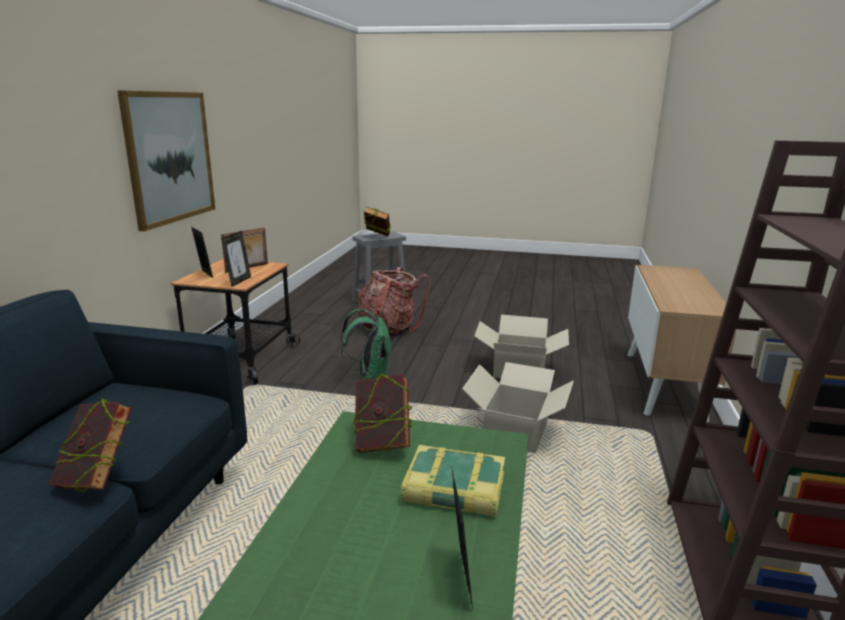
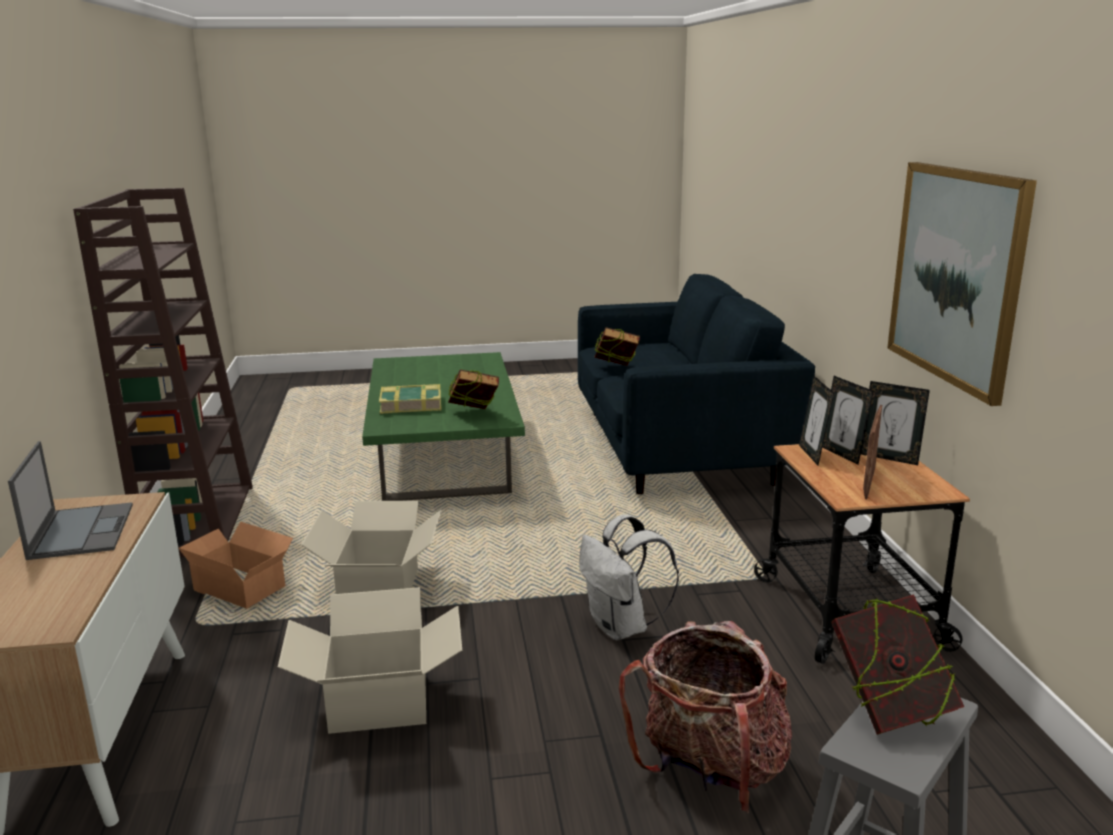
camera: 160 degrees right, 0 degrees up
green backpack [341,309,391,380] -> white backpack [579,514,679,640]
picture frame [452,470,473,609] -> picture frame moved to [823,376,874,465]
none -> laptop [8,441,133,560]
none -> cardboard box [178,521,293,609]

